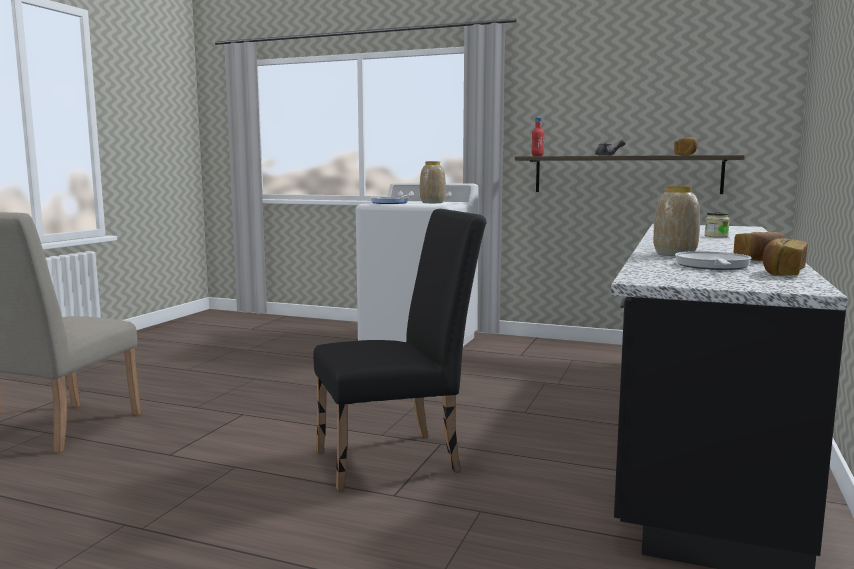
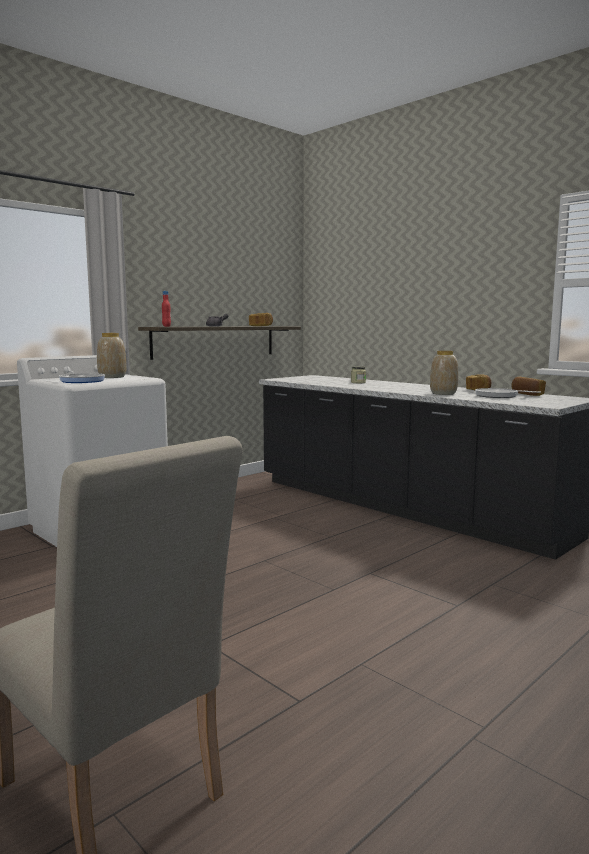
camera: 65 degrees left, 0 degrees up
black chair [314,209,487,491] -> none

